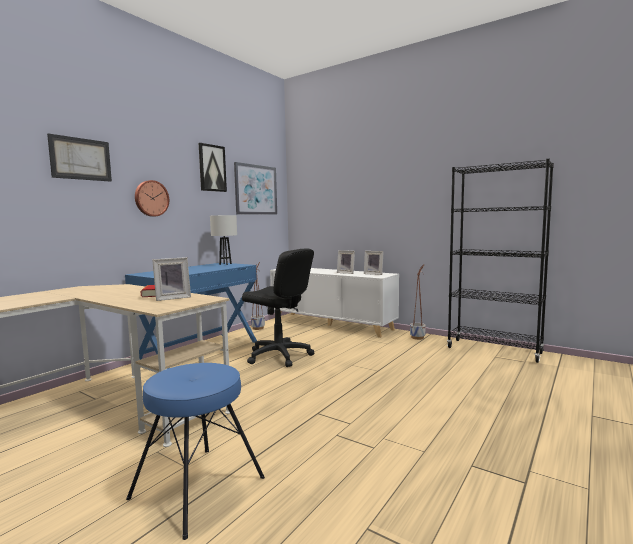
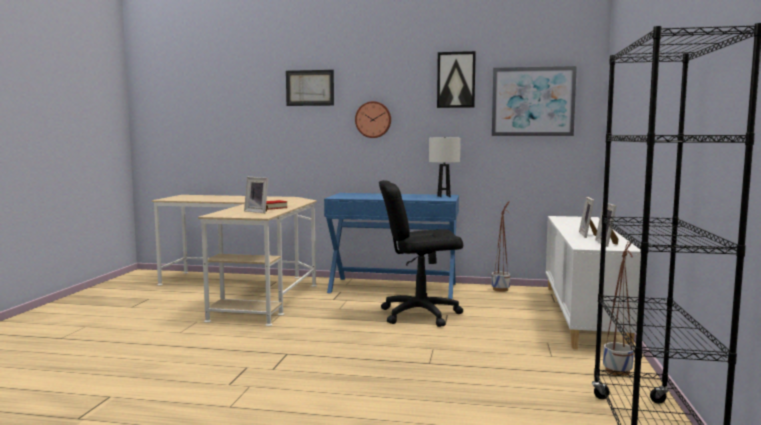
camera: 65 degrees right, 0 degrees up
blue stool [126,363,265,540] -> none
black office chair [242,249,314,367] -> black office chair turned 75 degrees clockwise [379,180,463,327]

